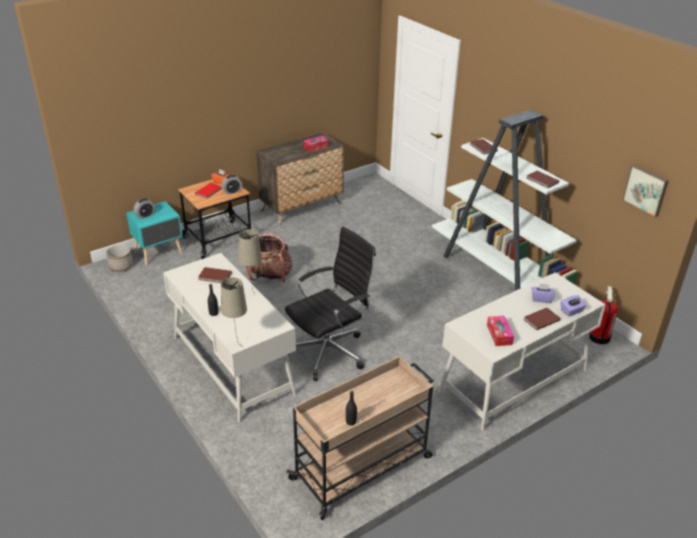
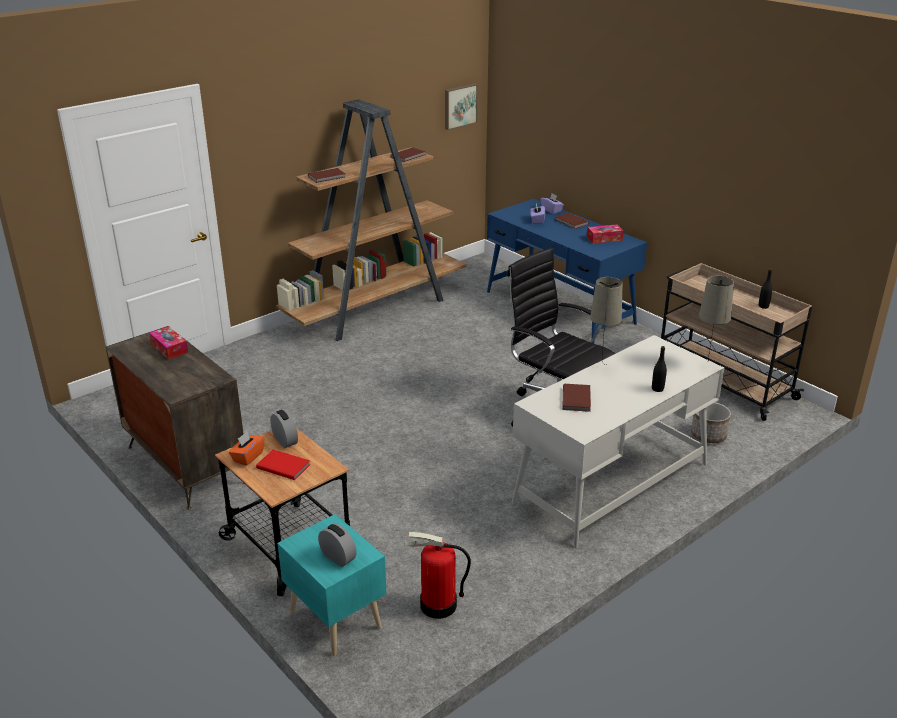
camera: 95 degrees left, 5 degrees down
planter [106,244,133,272] -> planter moved to [691,402,731,443]
backpack [246,232,292,282] -> none
white bookcase [432,110,578,291] -> brown bookcase [276,99,467,341]
white desk [438,272,606,431] -> blue desk [487,199,647,343]
fire extinguisher [589,286,618,344] -> fire extinguisher moved to [404,532,471,619]

